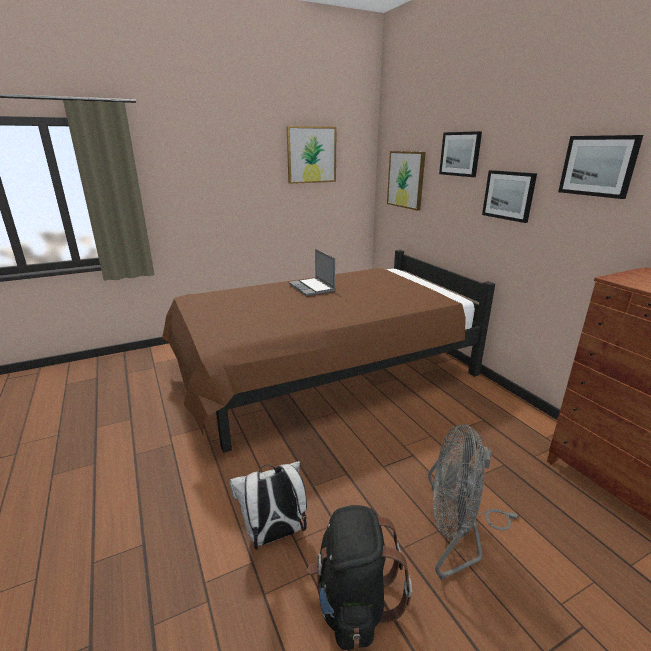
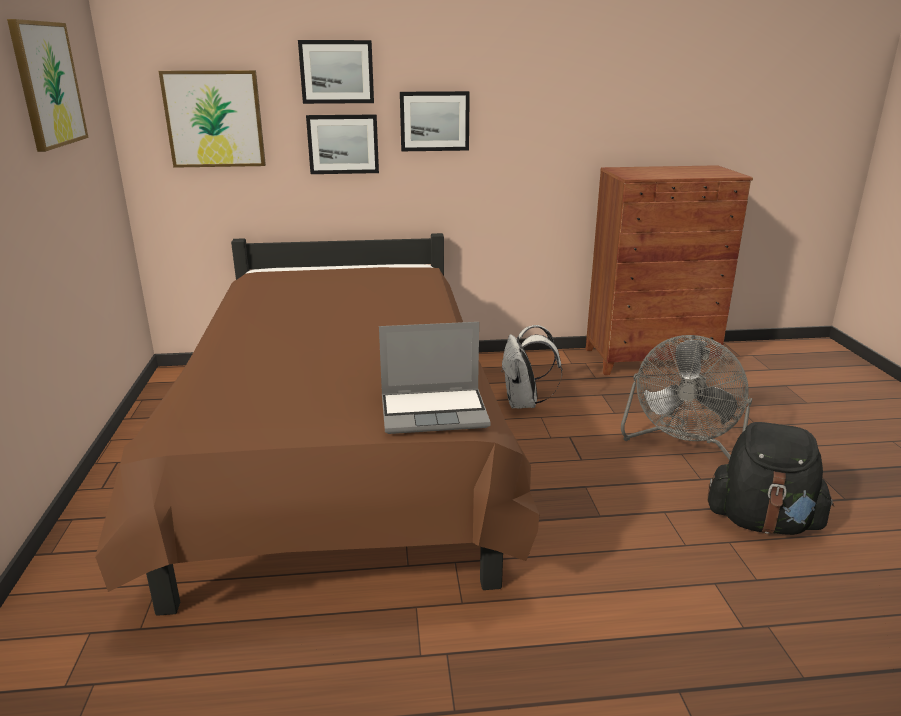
camera: 70 degrees left, 0 degrees up
white backpack [229,461,307,550] -> white backpack moved to [501,325,563,408]
laptop [289,249,335,296] -> laptop moved to [379,322,491,434]
picture [558,135,643,199] -> picture moved to [306,114,379,174]

